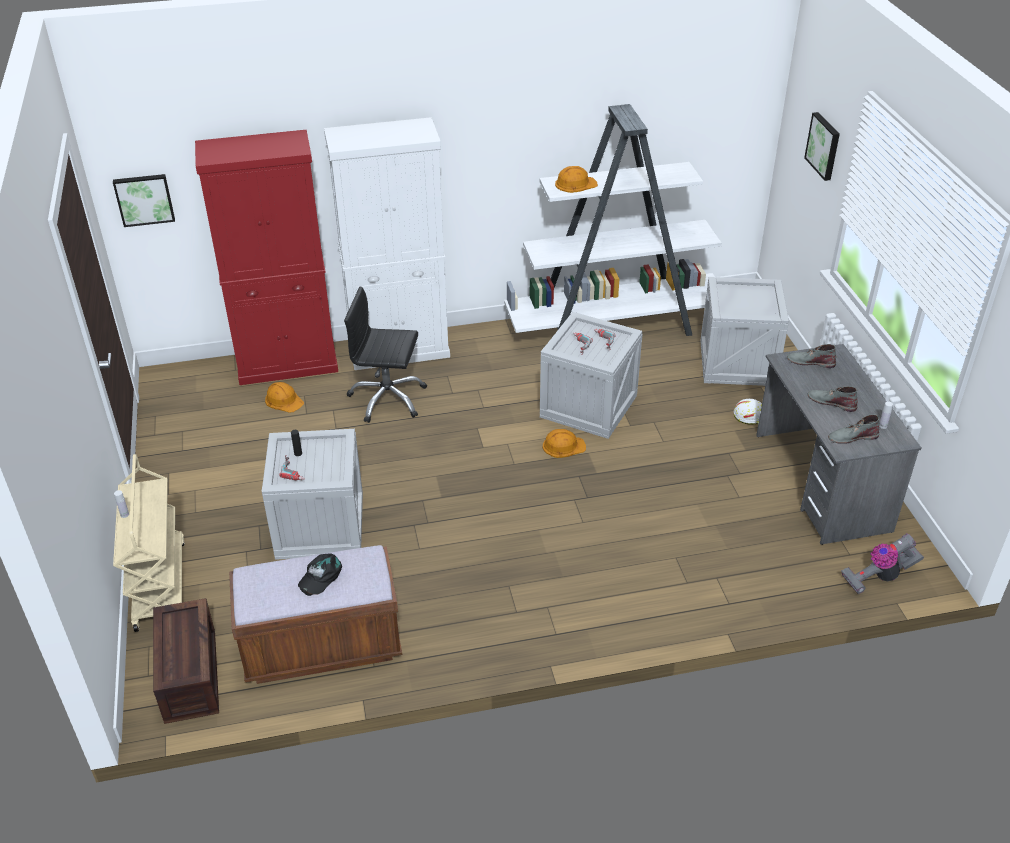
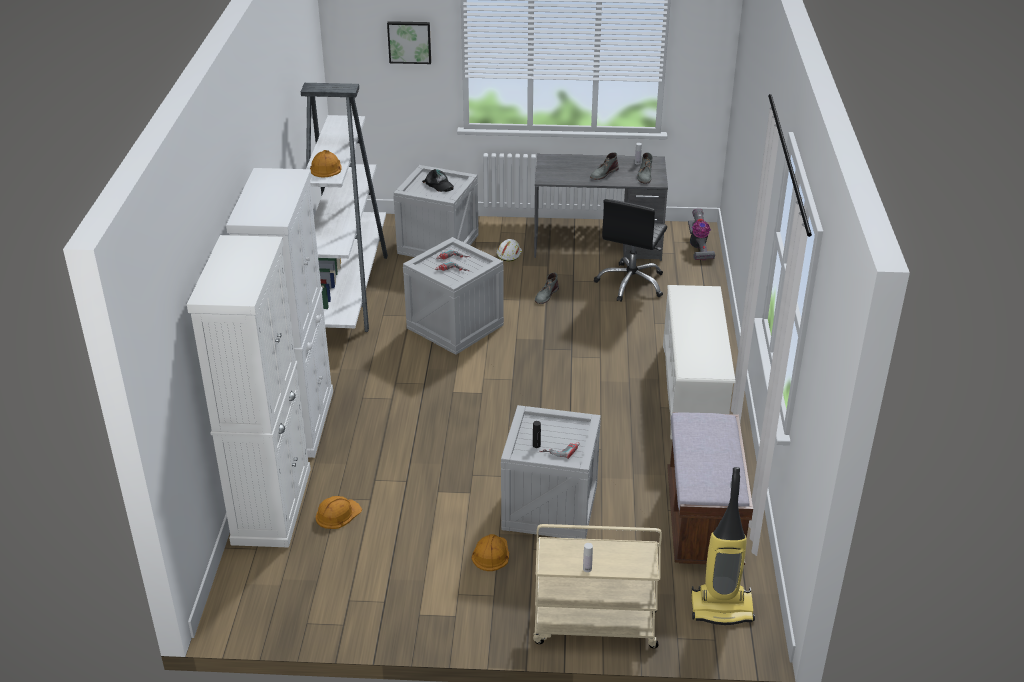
camera: 75 degrees left, 5 degrees down
picture [113,174,175,227] -> none
crate [153,598,219,724] -> vacuum cleaner [691,467,755,625]
red cabinet [195,130,338,385] -> white cabinet [187,235,311,548]
black cap [298,553,342,596] -> black cap moved to [422,169,454,192]
black office chair [344,287,427,423] -> black office chair moved to [594,199,667,302]
orange hard hat [543,429,586,458] -> orange hard hat moved to [471,534,509,571]
grey boot [787,344,836,368] -> grey boot moved to [535,273,559,304]
none -> white shoe rack [663,285,736,439]

